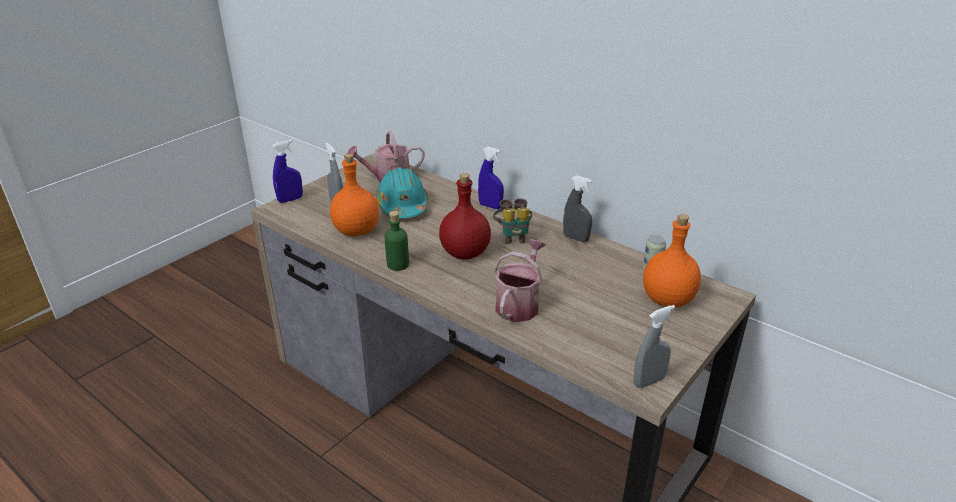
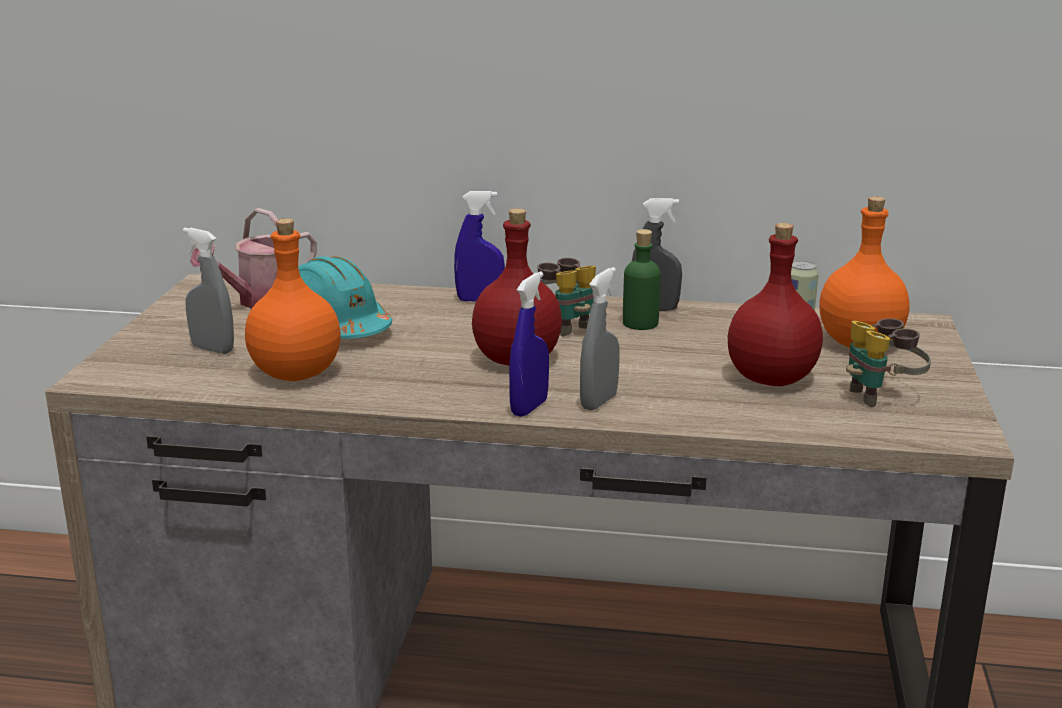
camera: 30 degrees left, 10 degrees down
blue spray bottle [272,140,303,203] -> blue spray bottle moved to [509,271,549,417]
green bottle [384,211,409,271] -> green bottle moved to [623,229,661,330]
watering can [494,239,546,322] -> none
grey spray bottle [634,305,675,388] -> grey spray bottle moved to [580,267,619,410]
none -> red bottle [728,223,823,386]
none -> binoculars [846,318,931,407]

